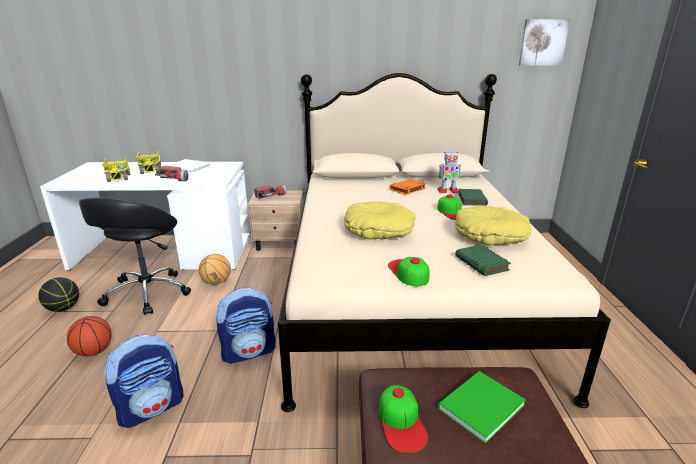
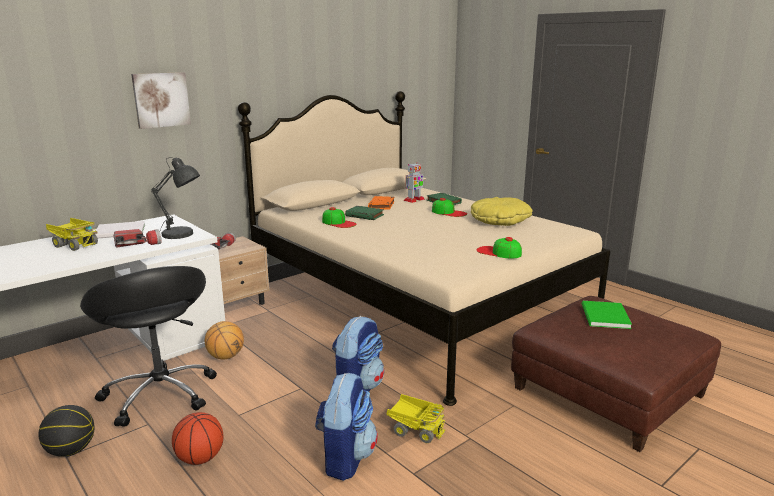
camera: 40 degrees left, 5 degrees down
toy truck [102,157,130,182] -> toy truck moved to [386,394,446,443]
yellow pillow [344,202,416,239] -> none
cap [379,385,428,453] -> cap moved to [322,207,357,228]
green book [455,245,511,276] -> green book moved to [345,206,384,220]
picture [519,19,570,66] -> picture moved to [131,72,191,129]
none -> grey table lamp [151,157,200,239]

